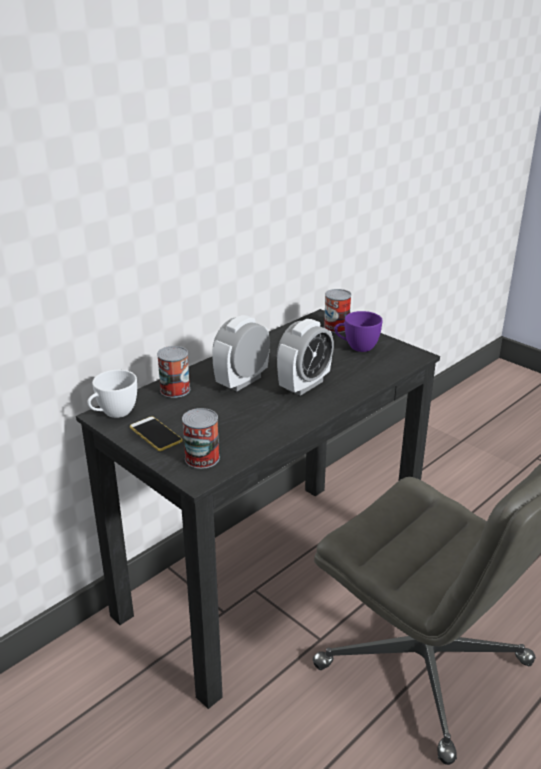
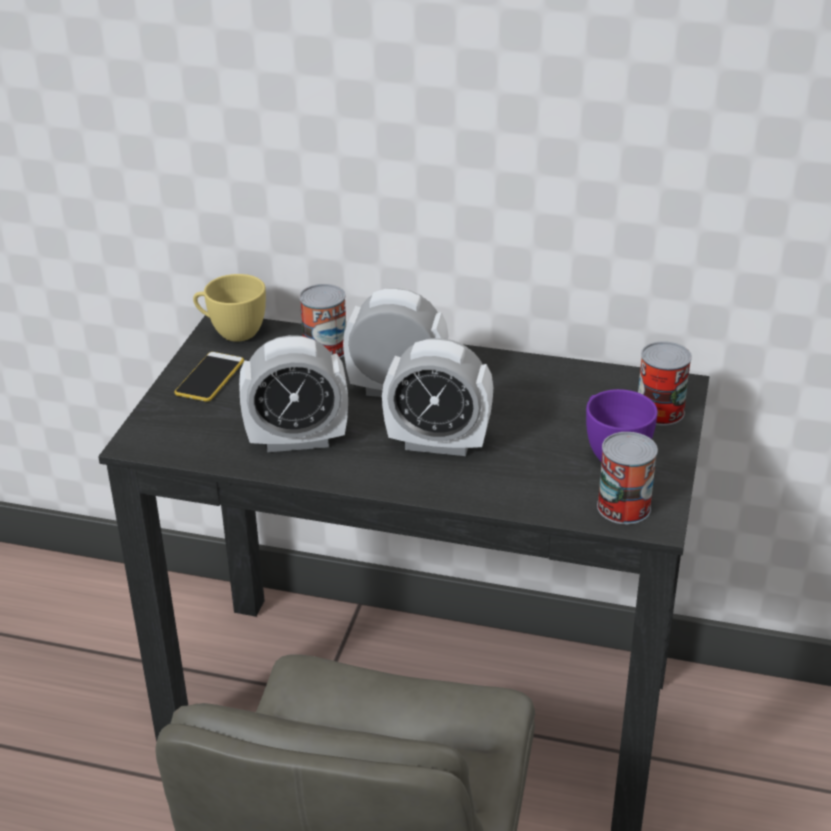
camera: 60 degrees right, 5 degrees up
white cup [87,370,137,418] -> yellow cup [193,274,266,342]
can [182,408,220,469] -> can moved to [597,432,658,524]
none -> alarm clock [239,335,348,452]

